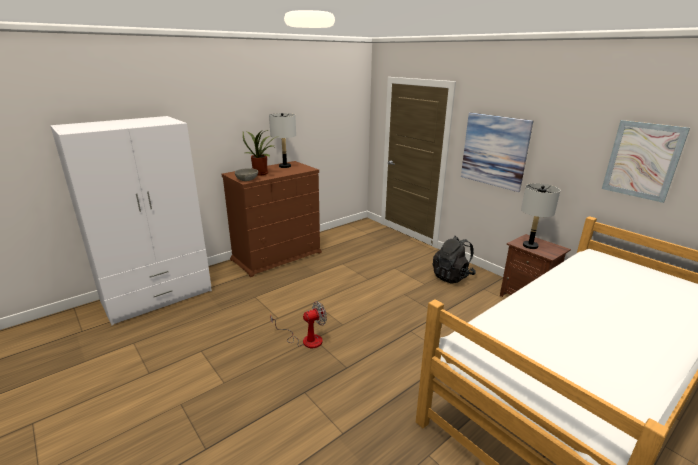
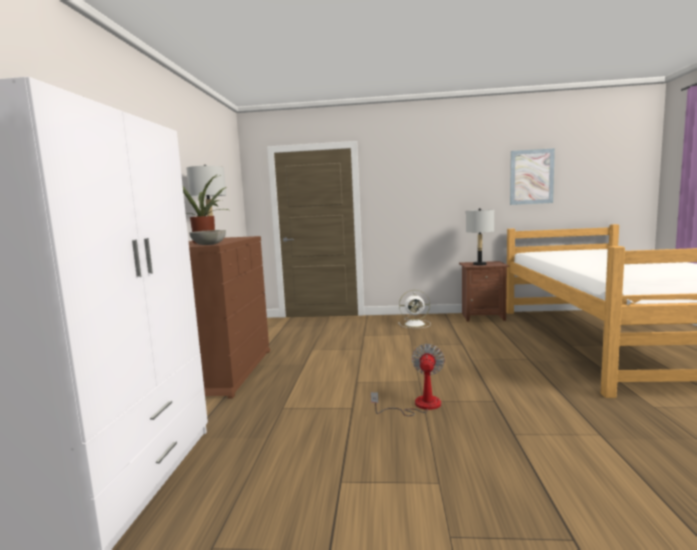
camera: 45 degrees left, 15 degrees down
black backpack [433,236,476,284] -> white fan [398,290,431,328]
picture [461,113,533,192] -> none

